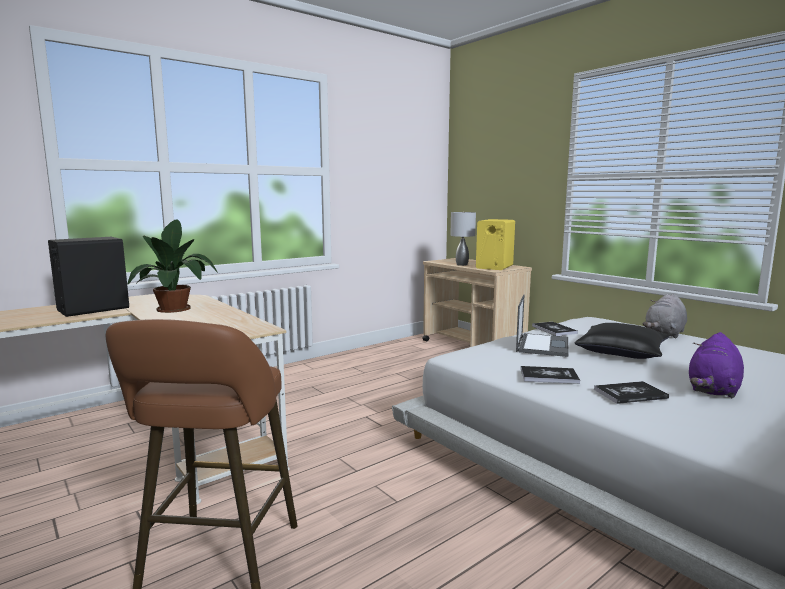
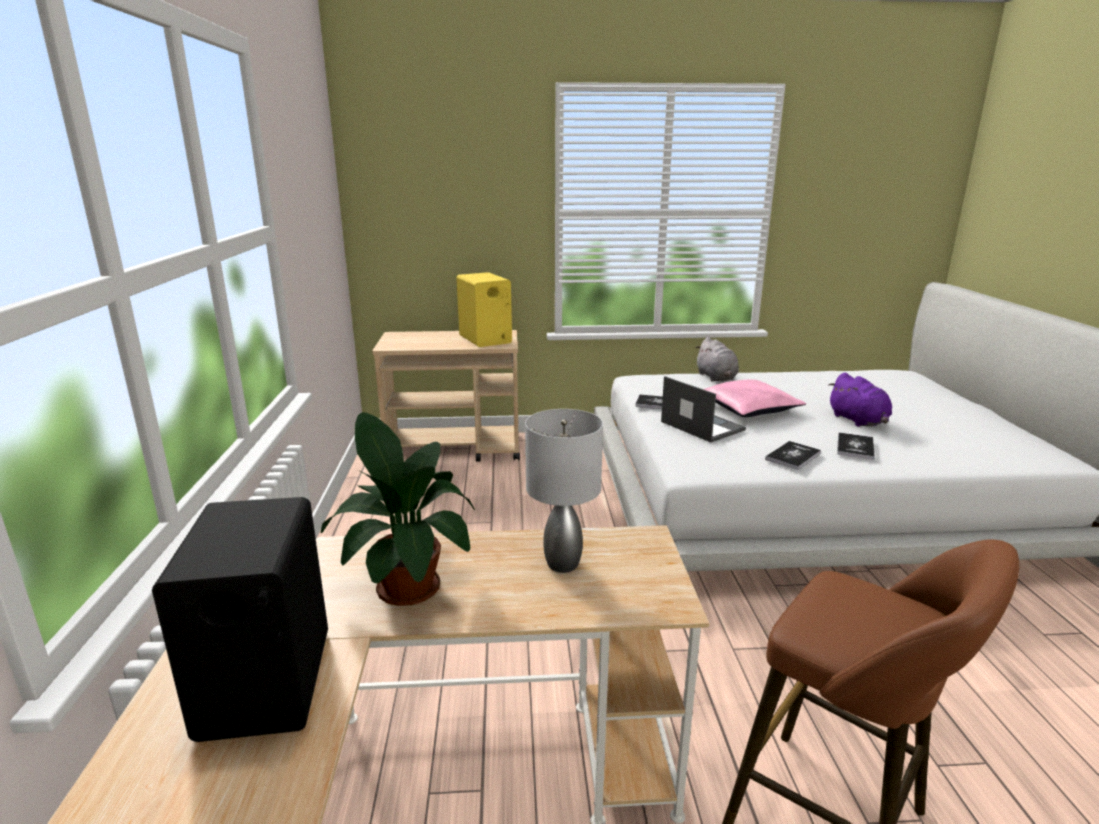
camera: 55 degrees left, 10 degrees up
grey table lamp [450,211,476,266] -> grey table lamp moved to [525,409,603,573]
black pillow [575,323,670,359] -> pink pillow [704,379,806,417]

